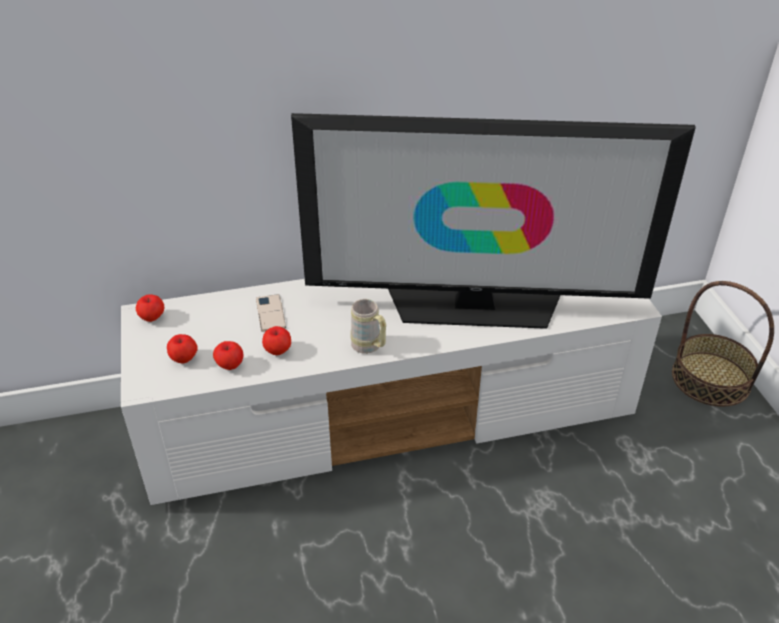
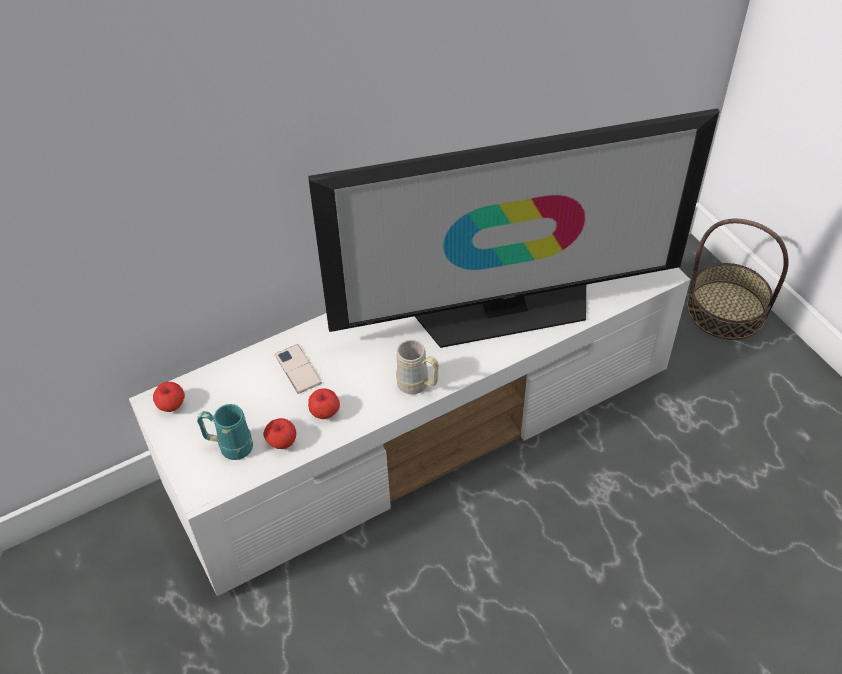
camera: 15 degrees left, 10 degrees up
apple [167,334,198,364] -> turquoise mug [197,404,253,460]

